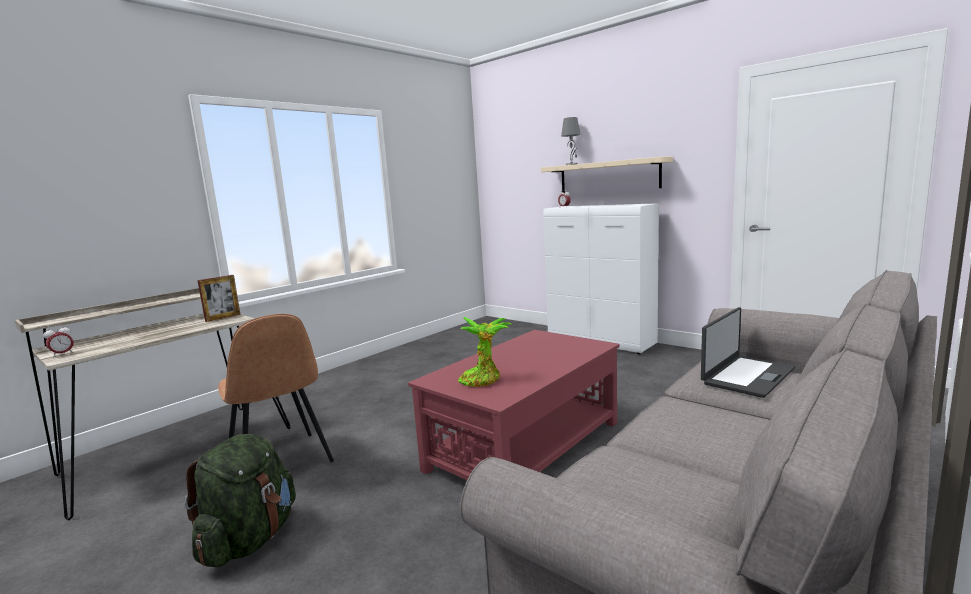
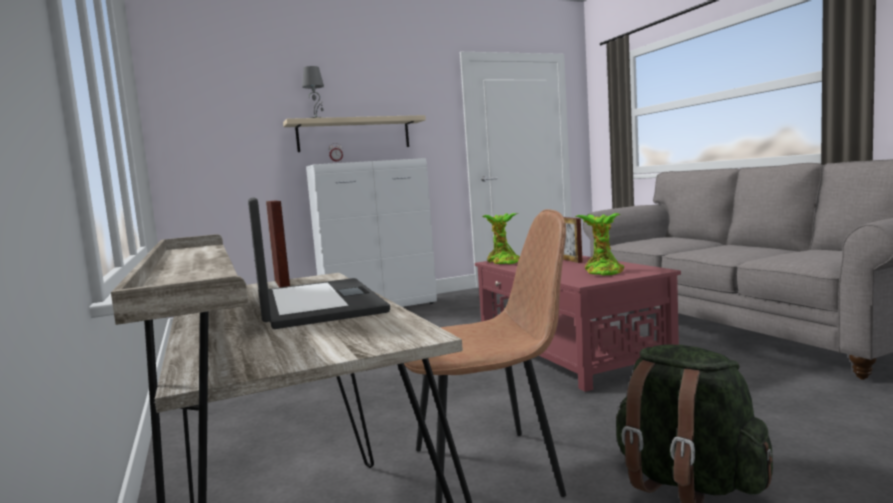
camera: 65 degrees left, 5 degrees down
alarm clock [44,325,73,356] -> none
laptop [701,307,795,398] -> laptop moved to [248,198,390,329]
none -> potted plant [482,213,520,264]
none -> picture frame [563,217,583,263]

